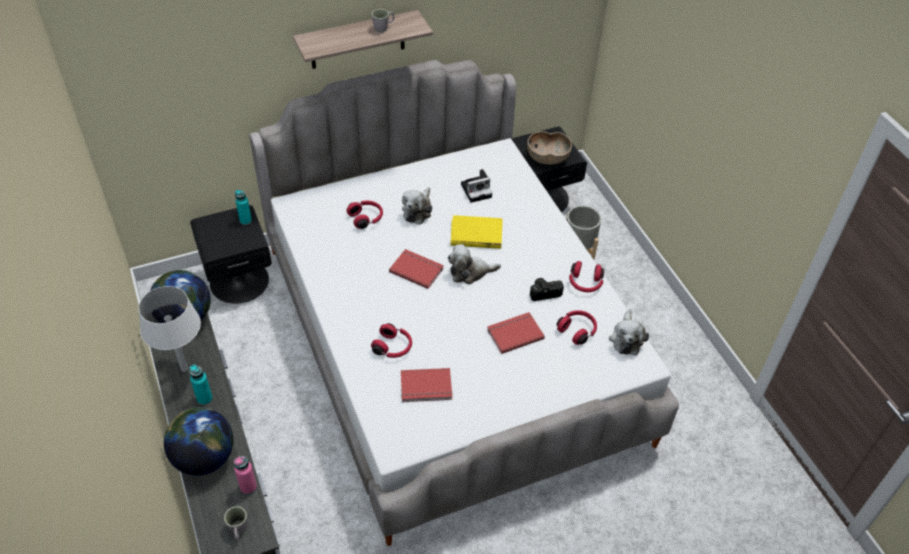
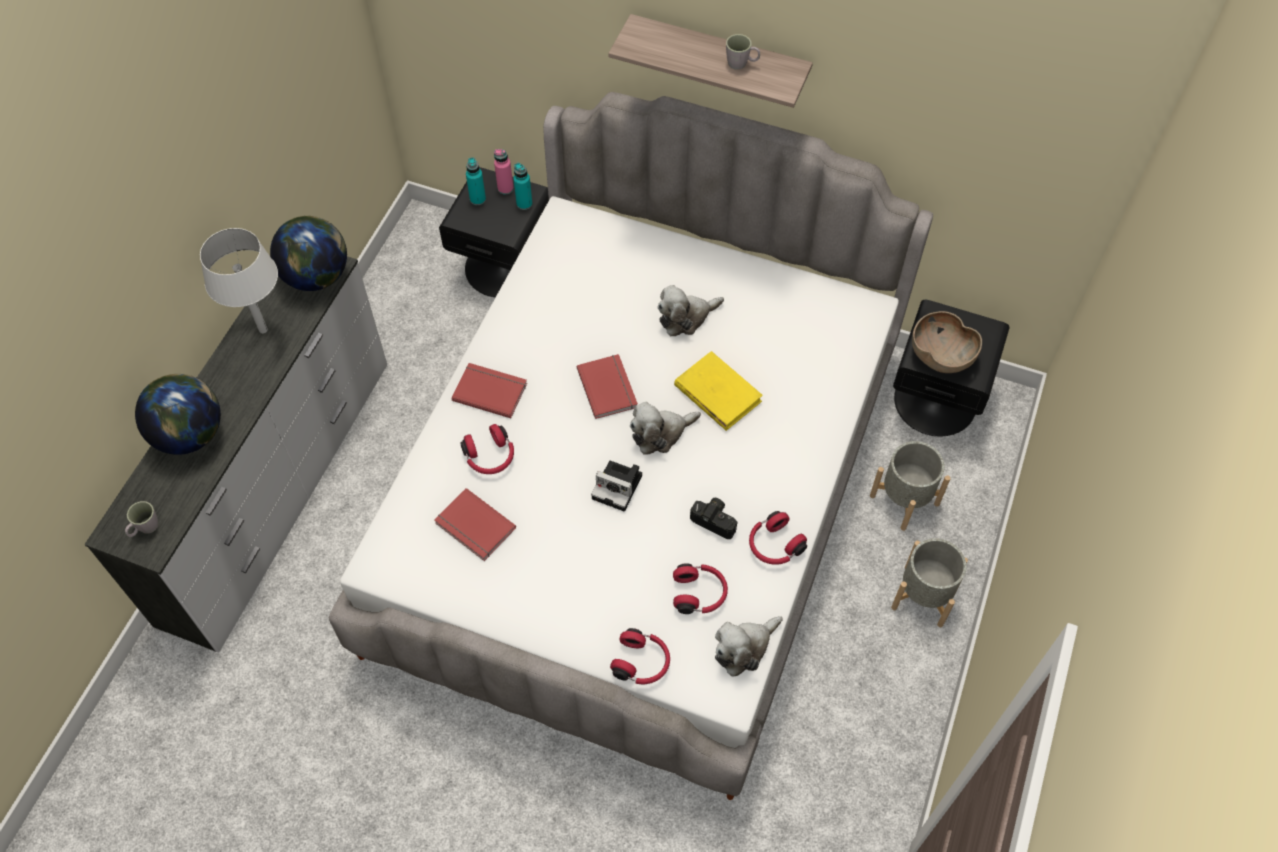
camera: 45 degrees right, 10 degrees up
turquoise bottle [190,364,213,405] -> turquoise bottle moved to [466,157,486,205]
pink bottle [234,456,257,495] -> pink bottle moved to [494,149,514,194]
red headphones [347,201,383,229] -> red headphones moved to [610,628,670,684]
plush toy [448,244,501,284] -> plush toy turned 60 degrees counterclockwise [630,402,701,455]
camera [461,169,492,203] -> camera moved to [591,461,642,512]
red book [487,312,545,354] -> red book moved to [452,363,527,418]
none -> grey planter [891,538,968,627]

